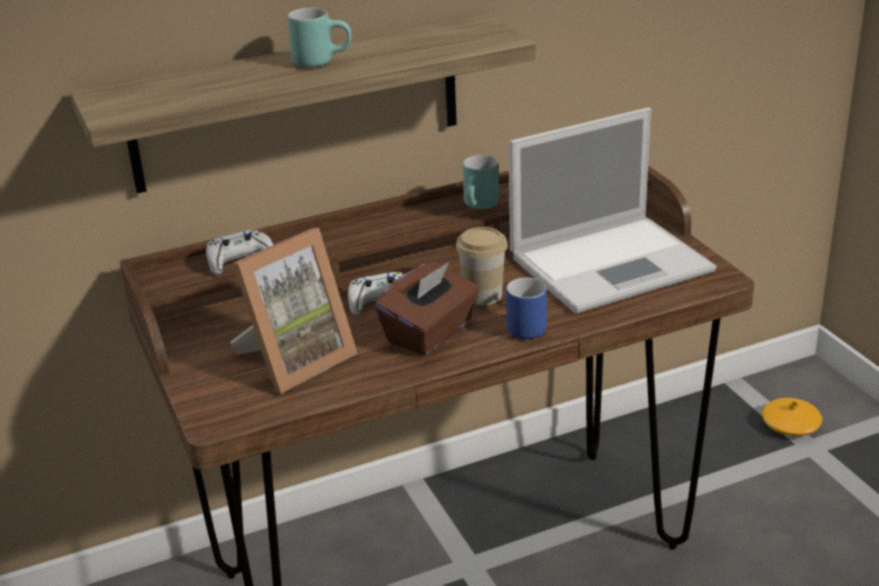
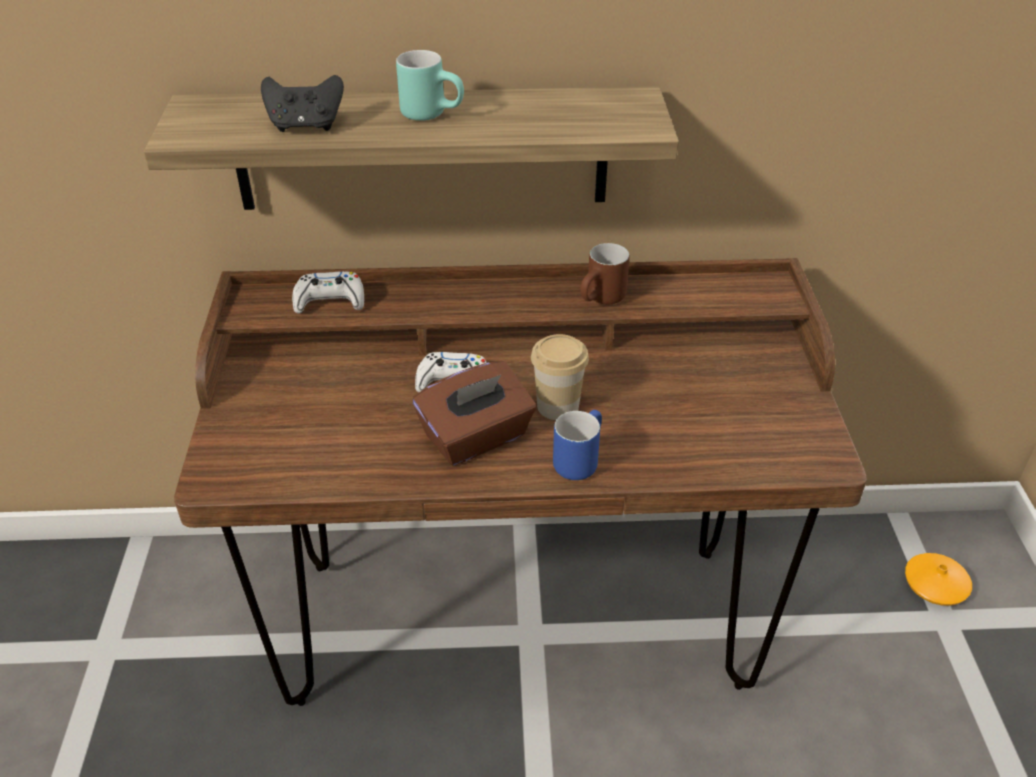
camera: 20 degrees right, 10 degrees up
picture frame [230,228,358,394] -> none
turquoise mug [463,155,499,209] -> brown mug [580,243,629,304]
laptop [508,107,716,314] -> none
none -> black game controller [261,75,344,132]

